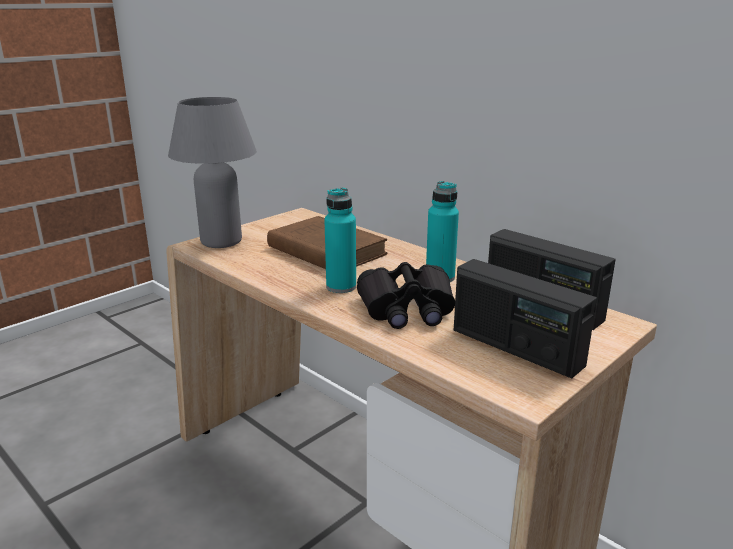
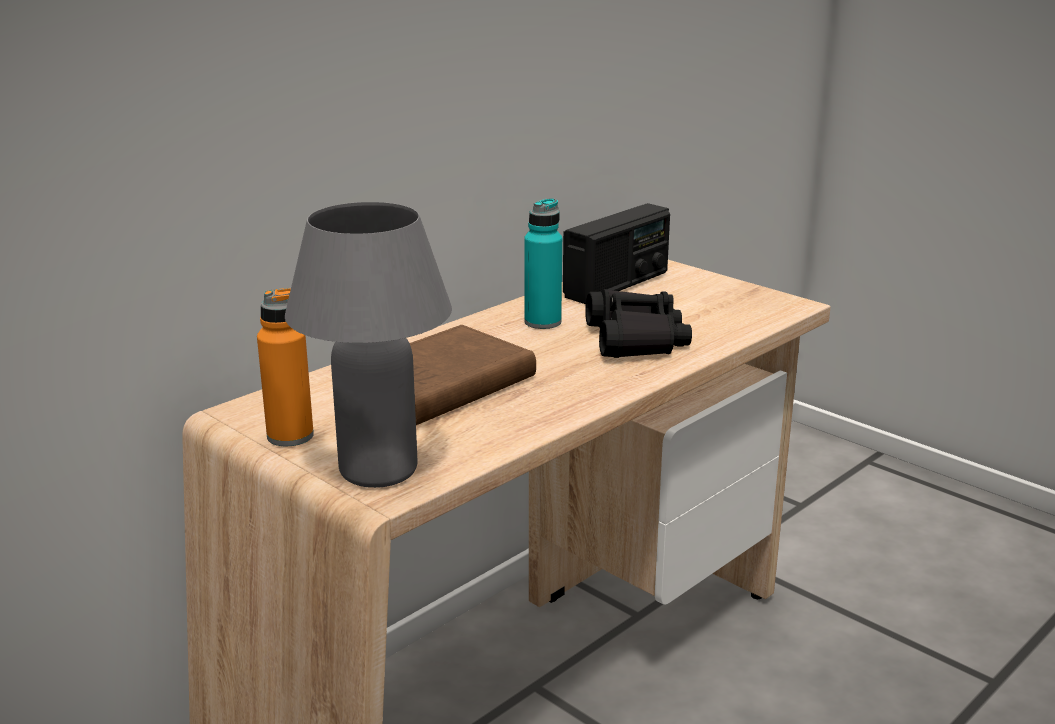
camera: 90 degrees left, 0 degrees up
turquoise bottle [324,187,356,293] -> none
radio [454,259,597,378] -> none
none -> orange bottle [257,288,314,446]

